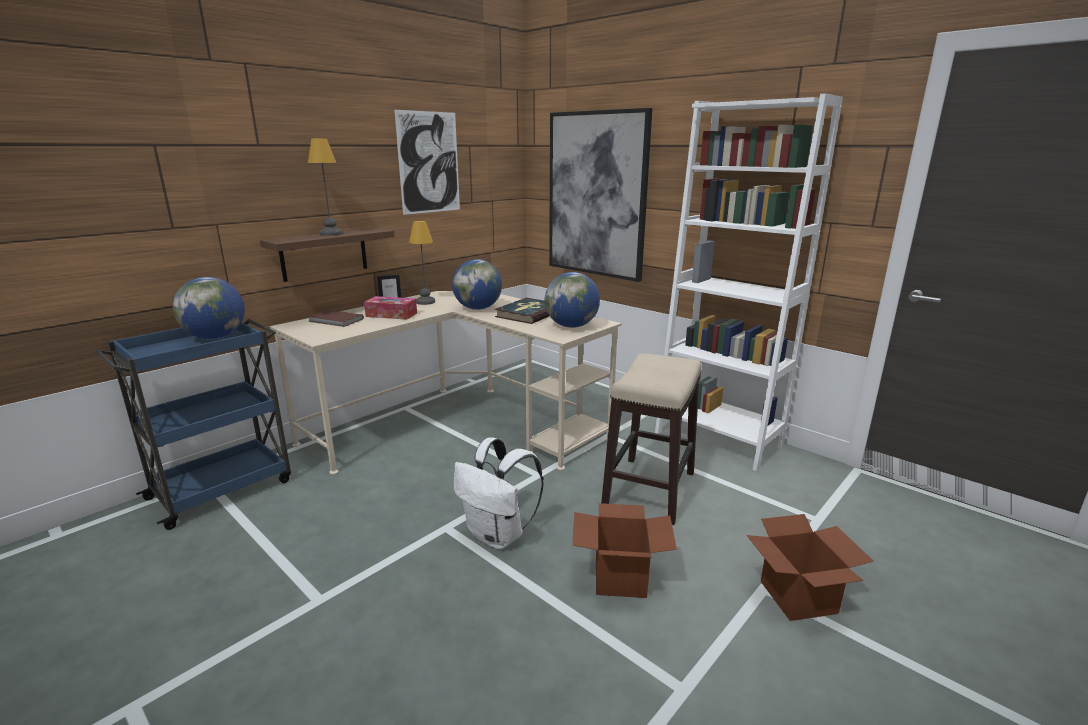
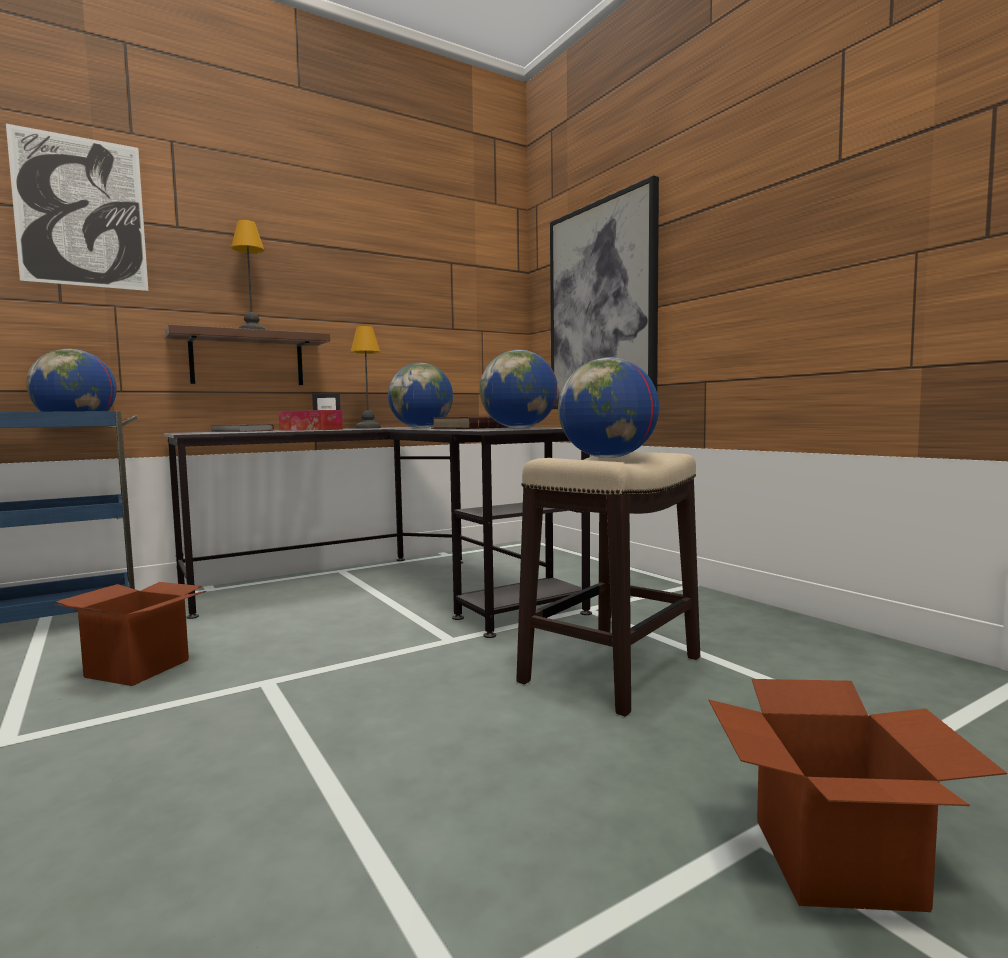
camera: 15 degrees right, 15 degrees down
beige desk [270,291,622,474] -> black desk [164,427,592,638]
picture [394,110,460,215] -> picture moved to [6,124,148,291]
white backpack [453,437,544,550] -> none
cardboard box [572,503,677,598] -> cardboard box moved to [55,582,207,686]
white bookcase [655,94,843,471] -> none
none -> globe [558,357,659,458]

